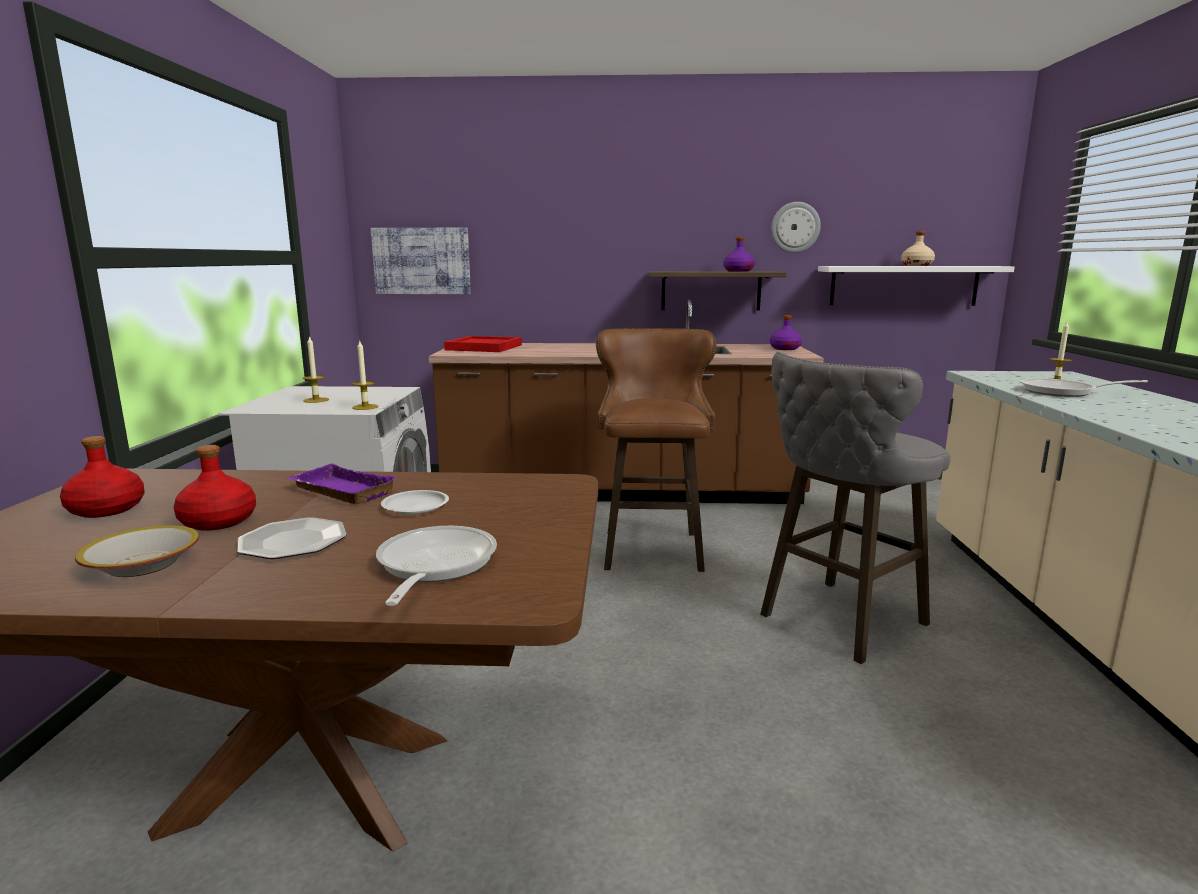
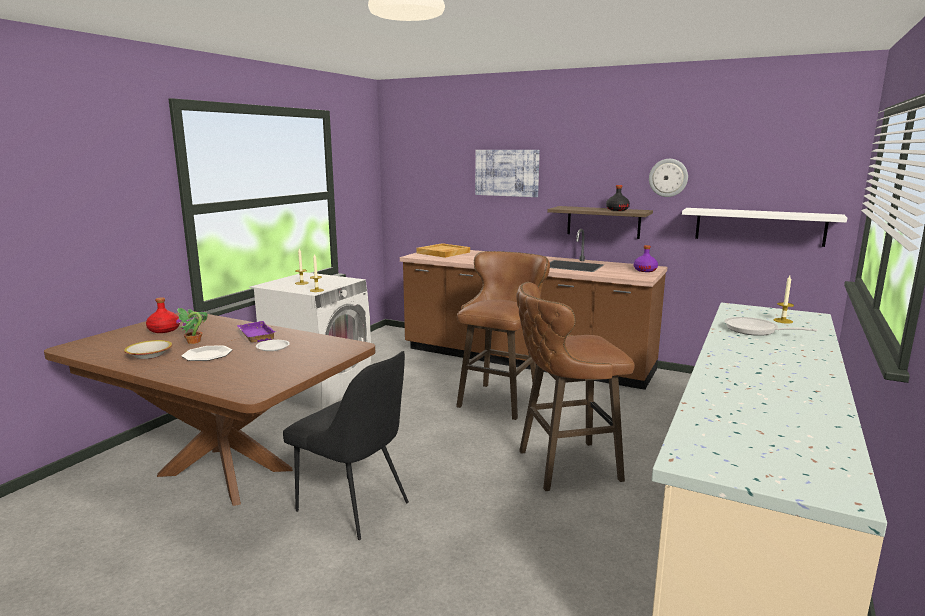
camera: 25 degrees right, 0 degrees up
red bottle [174,445,256,531] -> potted plant [176,308,208,344]
picture [371,228,471,294] -> picture moved to [475,150,540,197]
frying pan [376,526,497,606] -> none
red tray [444,336,522,352] -> beige tray [416,243,470,258]
purple bottle [723,237,755,272] -> black bottle [606,185,630,211]
grey stool [760,352,951,664] -> brown stool [516,282,635,491]
beige bottle [901,231,935,266] -> none
none -> black chair [283,351,409,540]

